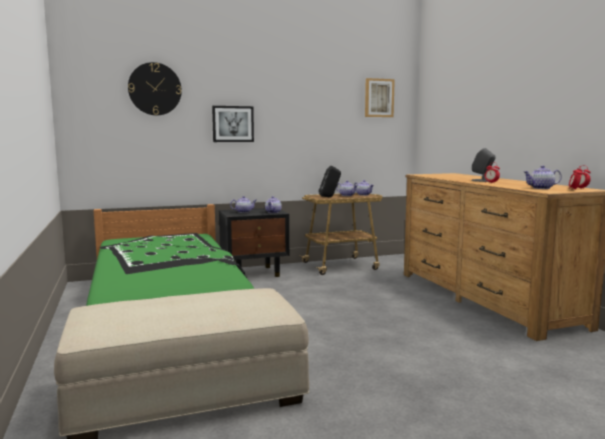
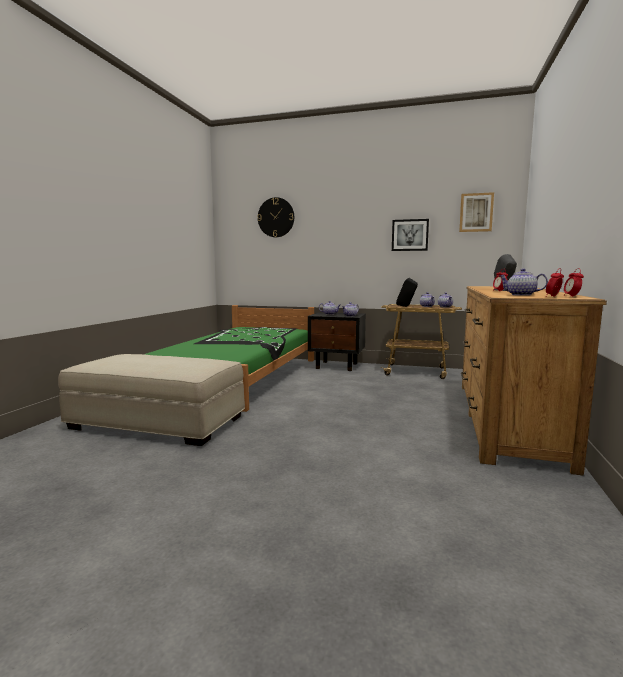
camera: 35 degrees right, 0 degrees up
picture [212,106,254,142] -> picture moved to [392,219,429,251]

